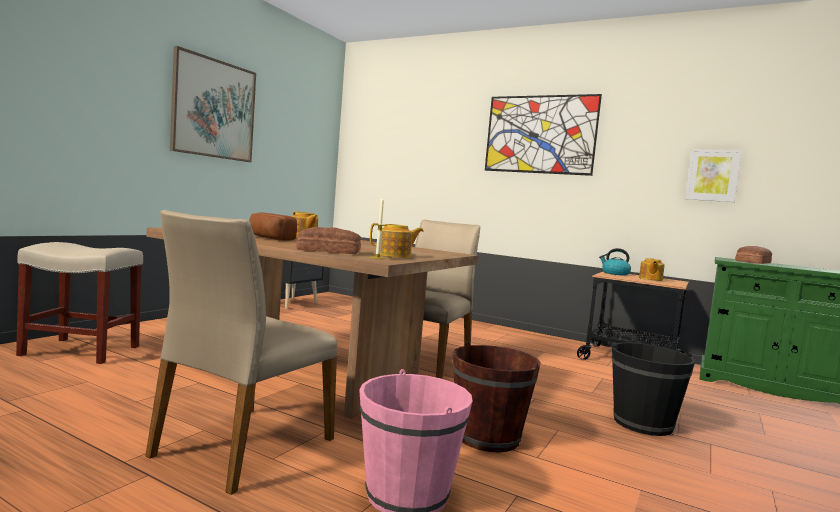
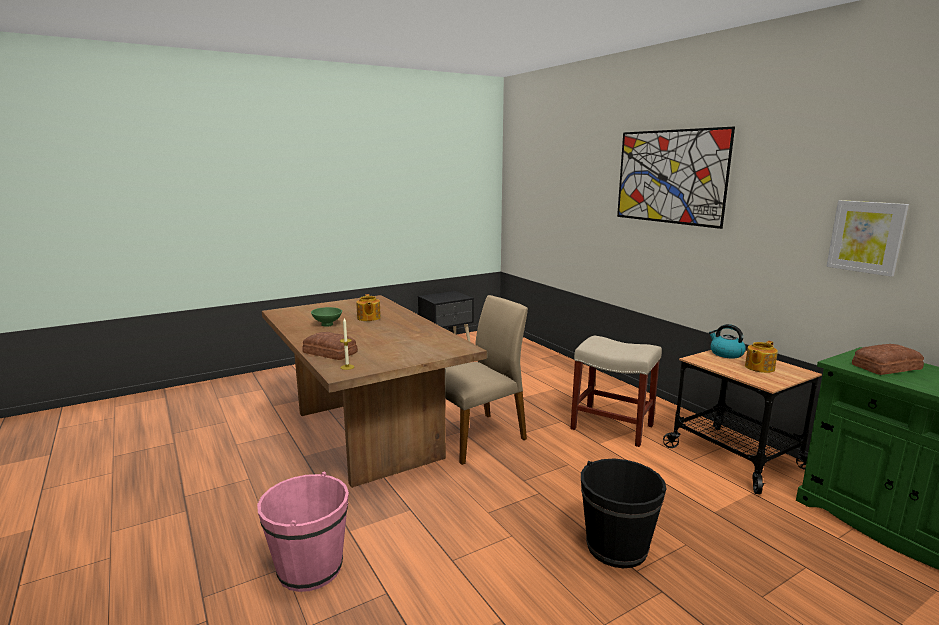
camera: 30 degrees right, 10 degrees up
beige stool [16,242,143,364] -> beige stool moved to [570,336,662,447]
beige chair [145,210,337,495] -> none
picture [170,46,256,162] -> none
bread [249,213,297,240] -> green bowl [311,307,342,327]
teapot [370,223,424,258] -> none
brown bucket [453,342,541,453] -> none

